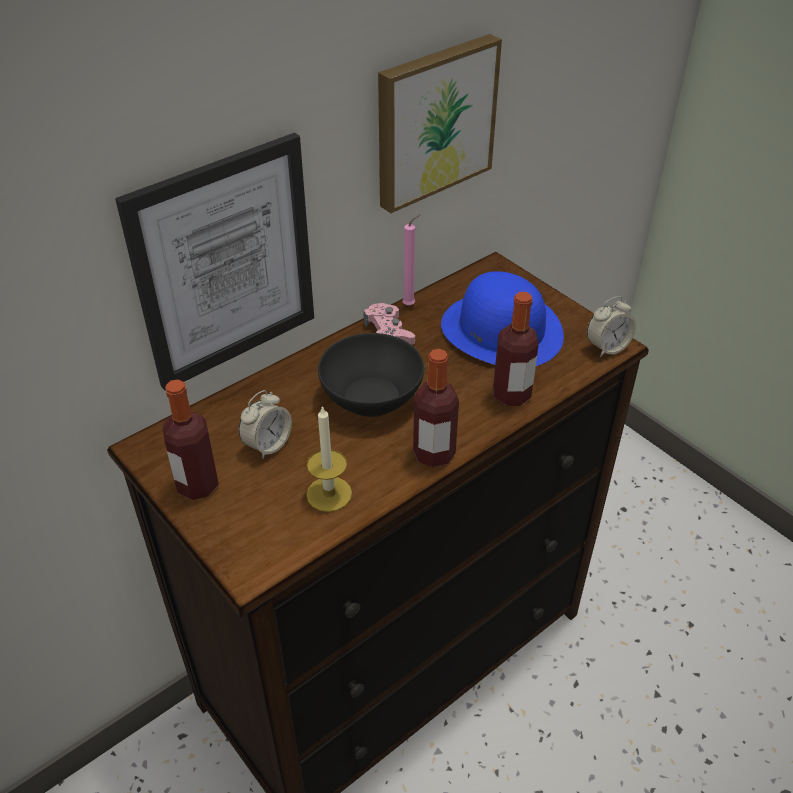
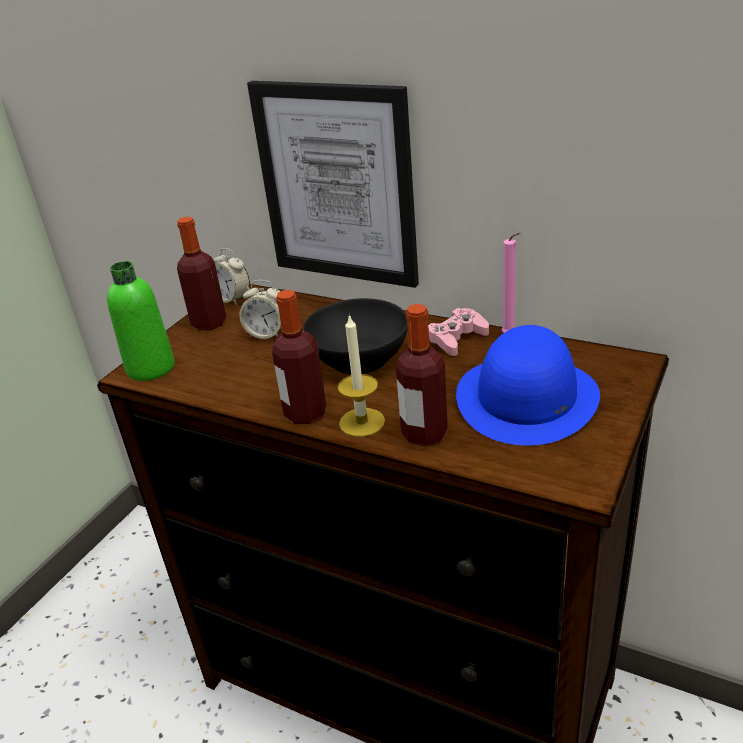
camera: 70 degrees right, 10 degrees down
candle [306,405,352,512] -> candle moved to [338,314,385,437]
picture [378,34,502,213] -> none
alarm clock [587,296,636,357] -> alarm clock moved to [213,248,250,305]
none -> green bottle [107,261,175,381]

